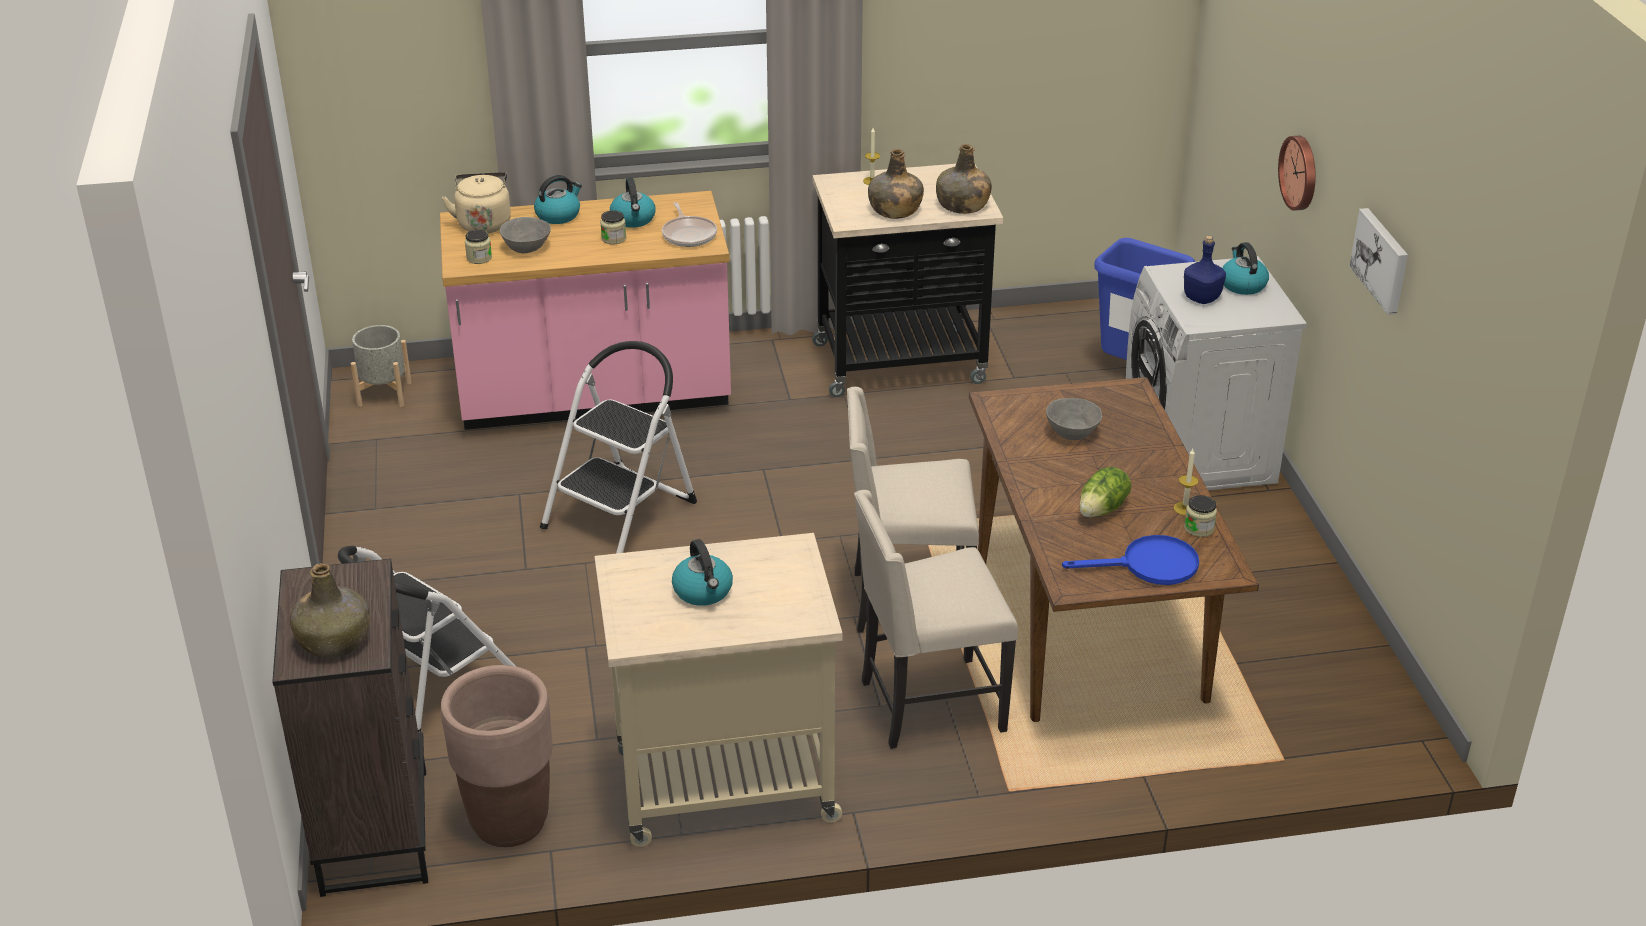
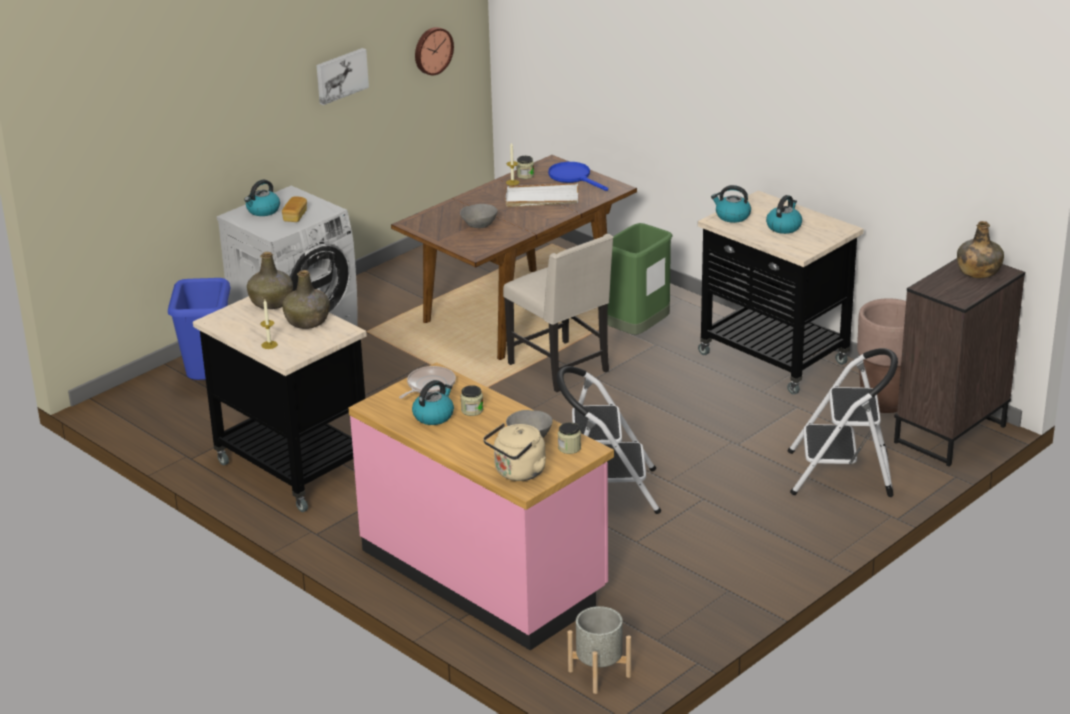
camera: 125 degrees left, 5 degrees down
kettle [534,175,582,224] -> kettle moved to [711,185,751,223]
beige cart [594,533,842,847] -> black cart [698,191,864,395]
beige chair [854,490,1018,749] -> green trash can [607,223,673,335]
lettuce [1079,467,1131,517] -> white tray [506,183,578,207]
blue bottle [1184,236,1226,304] -> bread [282,196,307,222]
wall clock [1278,135,1316,211] -> wall clock moved to [415,27,454,75]

